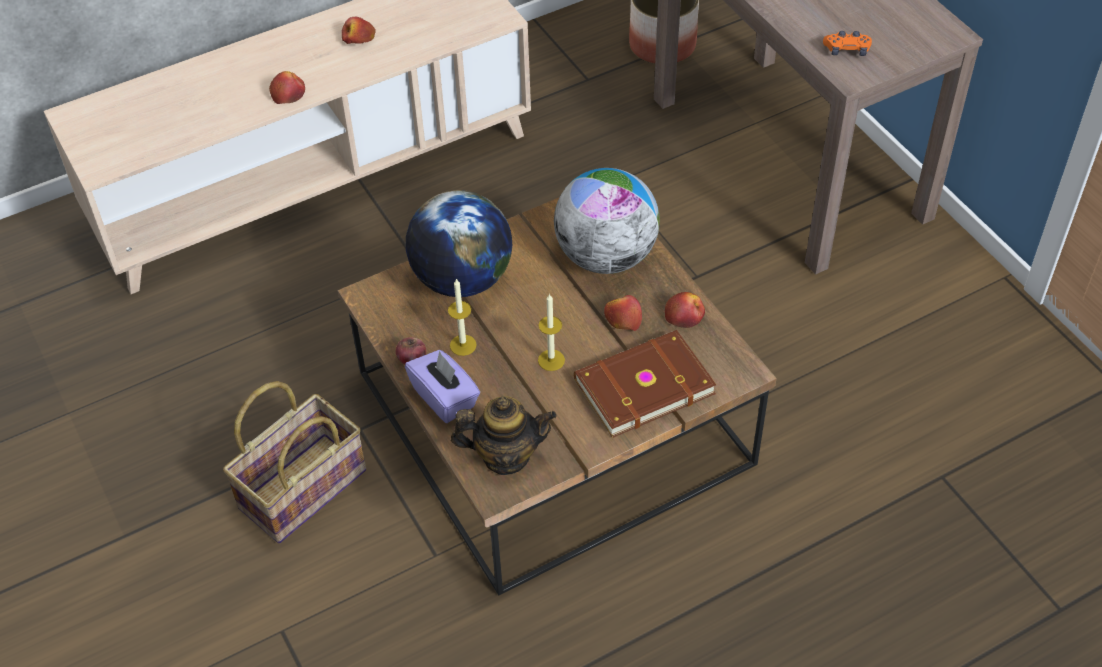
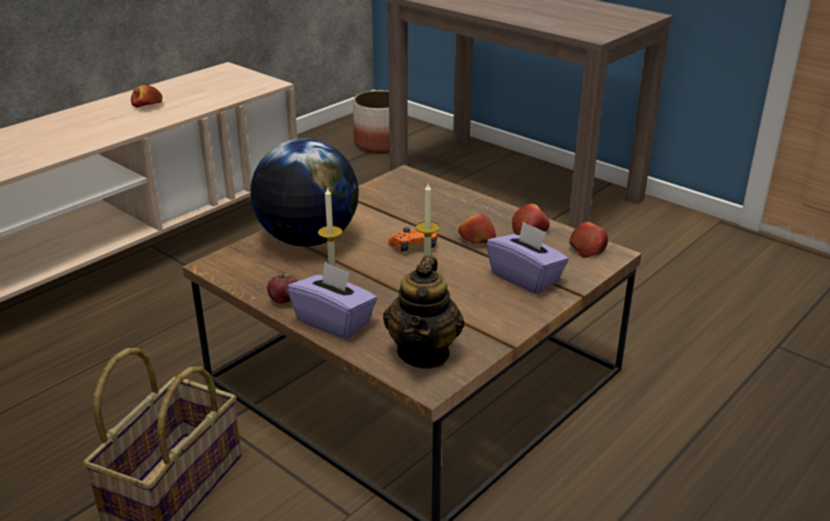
camera: 20 degrees left, 20 degrees down
apple [269,71,305,104] -> apple moved to [569,222,608,258]
teapot [451,396,557,475] -> teapot turned 120 degrees clockwise [383,256,465,369]
globe [554,168,660,274] -> none
brown book [574,330,716,438] -> purple tissue box [486,221,569,294]
orange game controller [823,31,872,56] -> orange game controller moved to [388,227,438,252]

